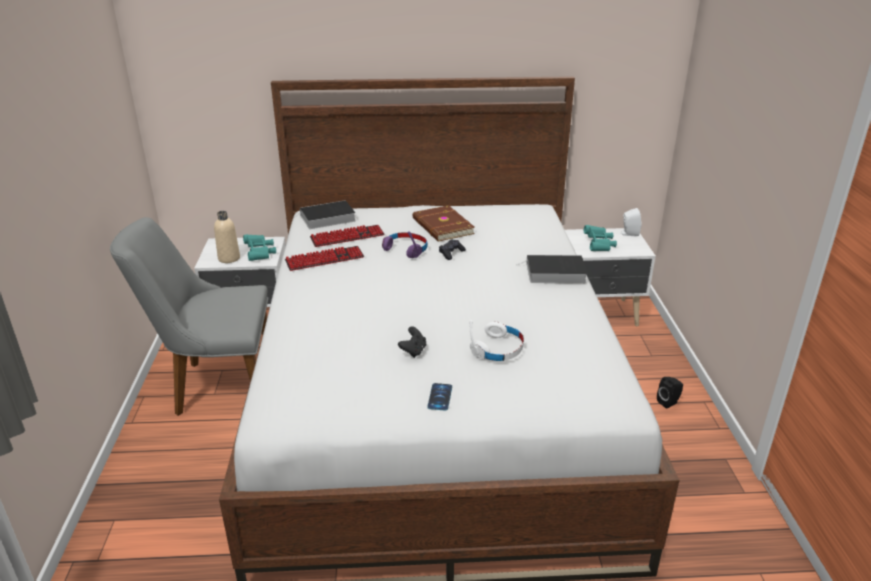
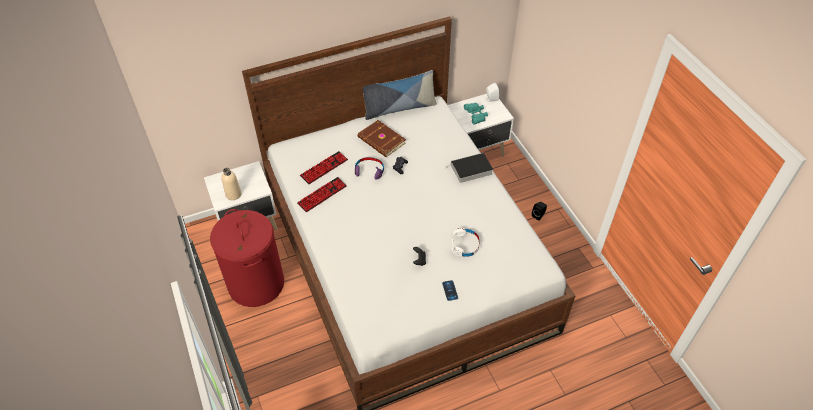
camera: 20 degrees left, 20 degrees up
grey chair [110,217,269,416] -> red laundry basket [210,209,284,307]
turquoise binoculars [243,234,276,261] -> none
book [295,200,356,229] -> none
none -> pillow [363,70,437,120]

